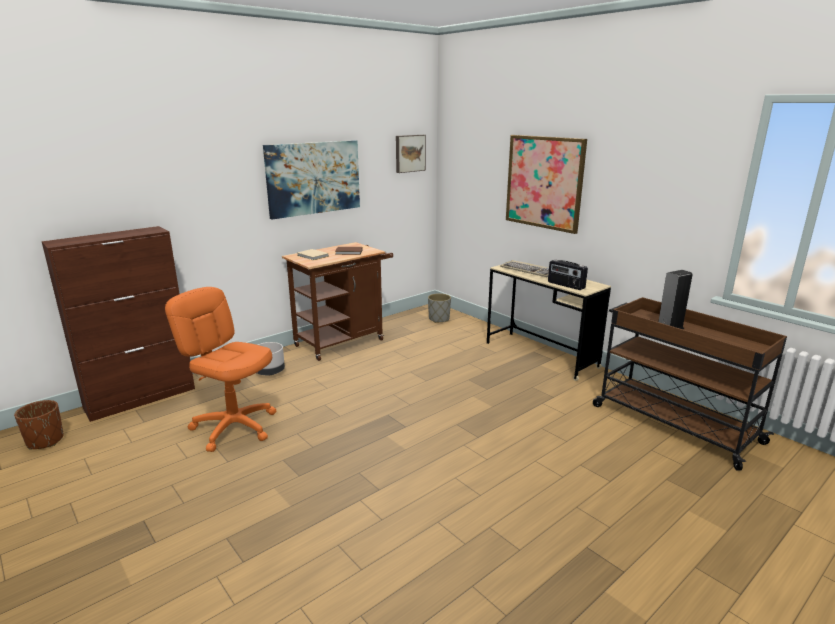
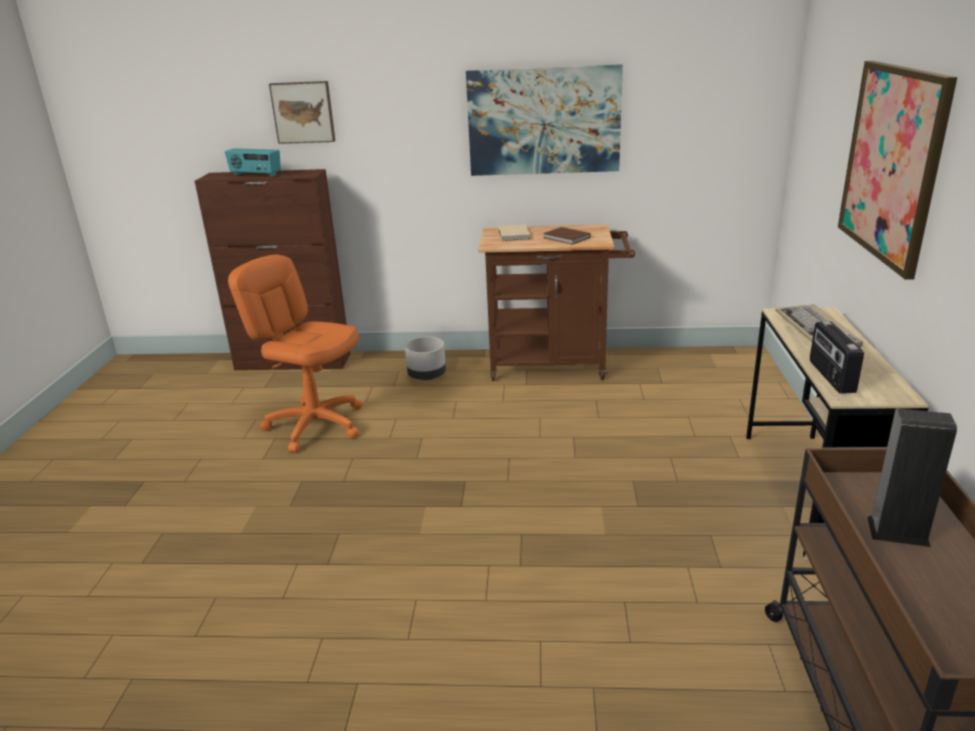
camera: 45 degrees right, 5 degrees up
brown planter [14,400,64,449] -> none
orange office chair [165,287,276,452] -> orange office chair turned 45 degrees counterclockwise [228,255,363,453]
picture [396,135,426,173] -> picture moved to [269,81,335,144]
grey planter [428,293,451,323] -> none
none -> radio [225,148,281,177]

